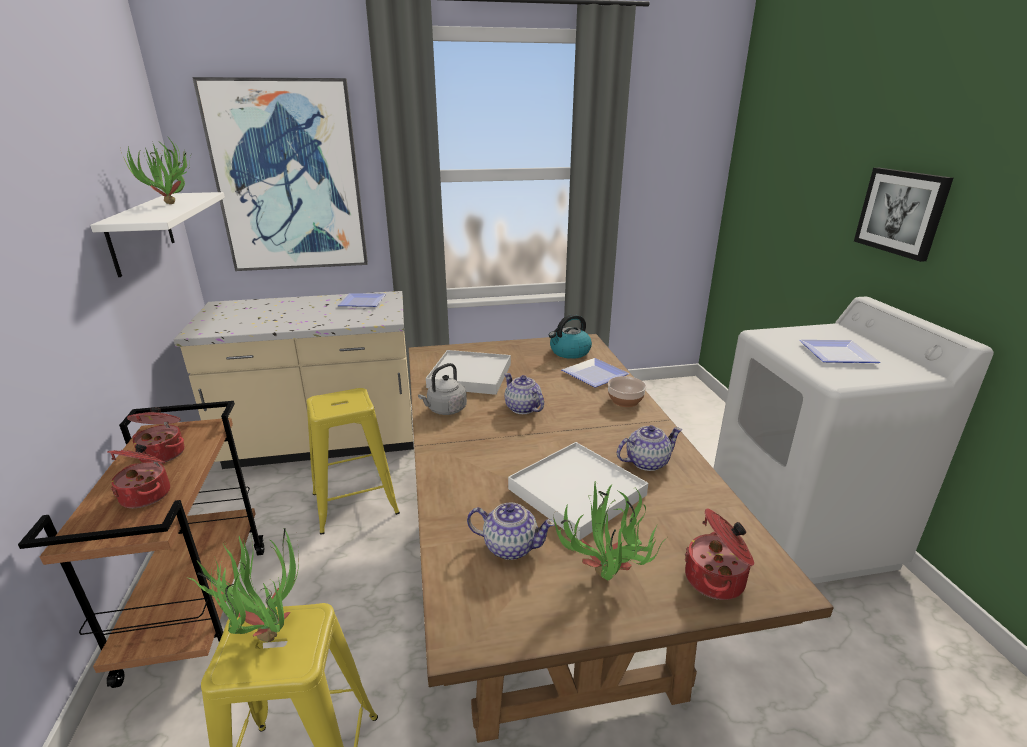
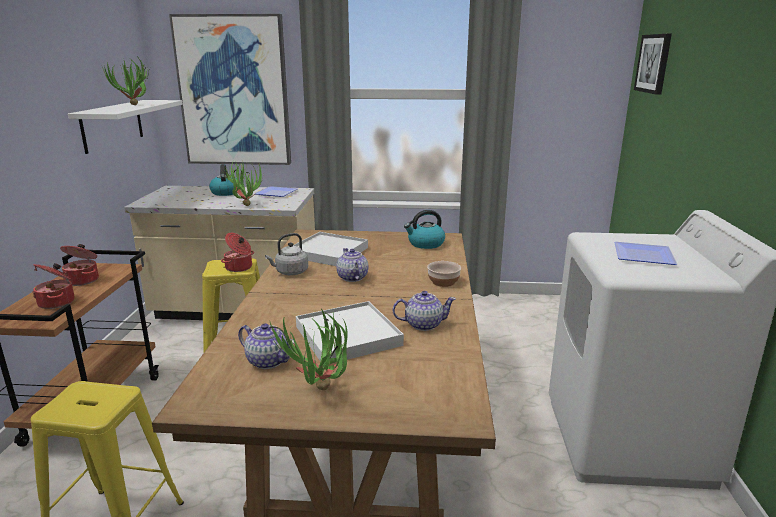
camera: 15 degrees right, 5 degrees down
potted plant [187,528,299,642] -> potted plant moved to [220,162,264,206]
plate [562,358,629,387] -> none
cooking pot [685,509,754,600] -> cooking pot moved to [221,233,254,272]
picture [854,168,953,262] -> picture moved to [634,34,672,95]
none -> kettle [209,164,234,196]

